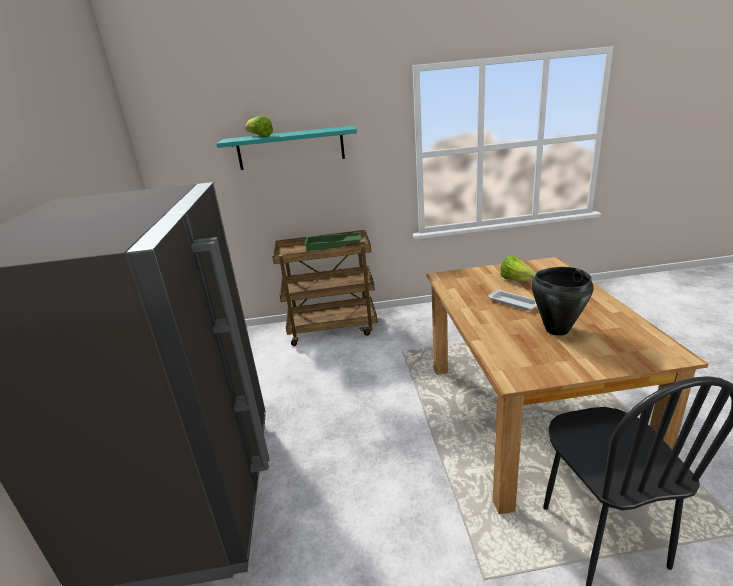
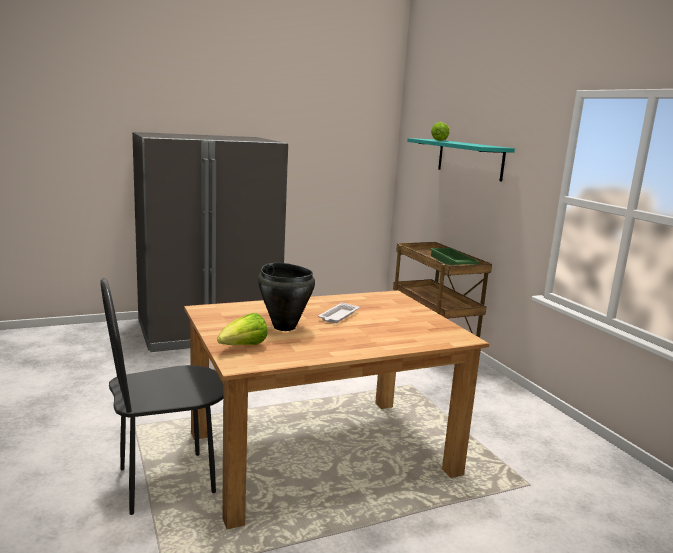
camera: 70 degrees right, 10 degrees down
lettuce [500,256,536,282] -> lettuce moved to [217,313,268,345]

